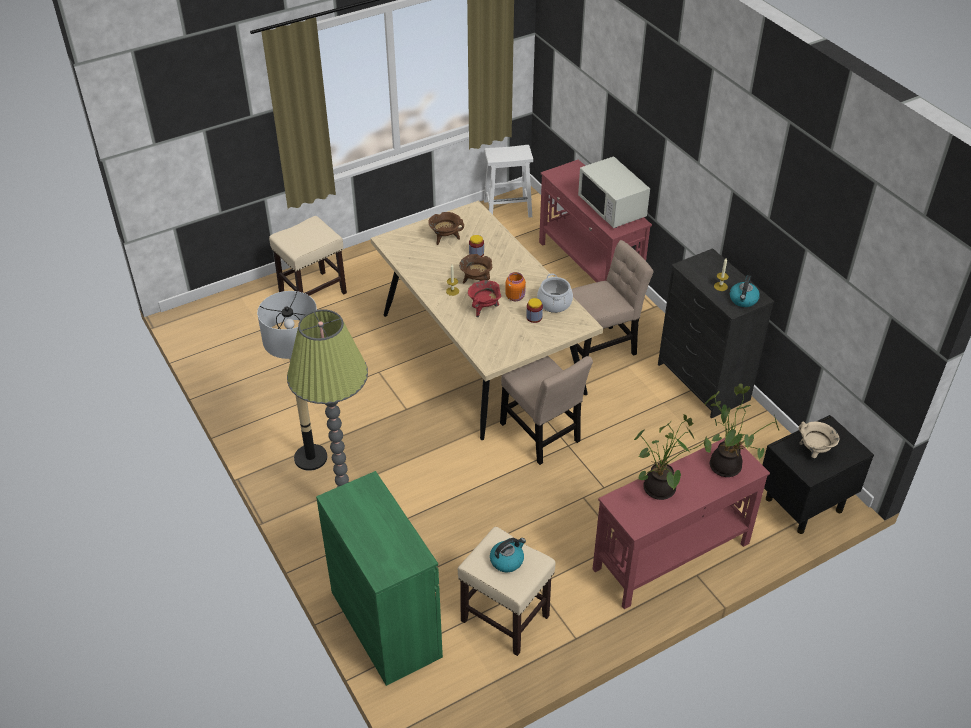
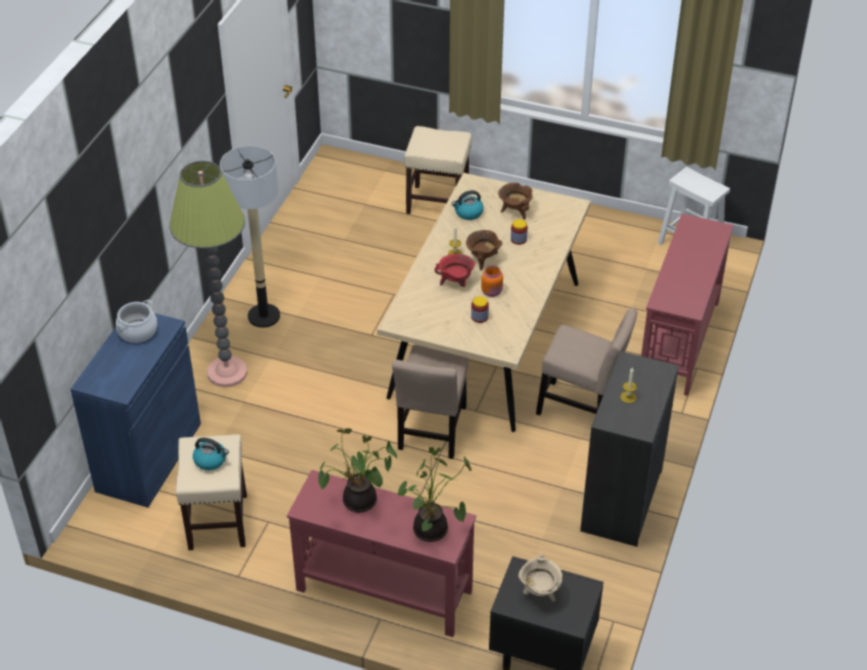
camera: 50 degrees right, 0 degrees up
green cabinet [316,471,443,686] -> blue cabinet [70,313,201,508]
cooking pot [537,273,573,313] -> cooking pot moved to [116,300,157,343]
white microwave [578,156,650,228] -> none
kettle [730,275,760,307] -> kettle moved to [452,190,484,220]

